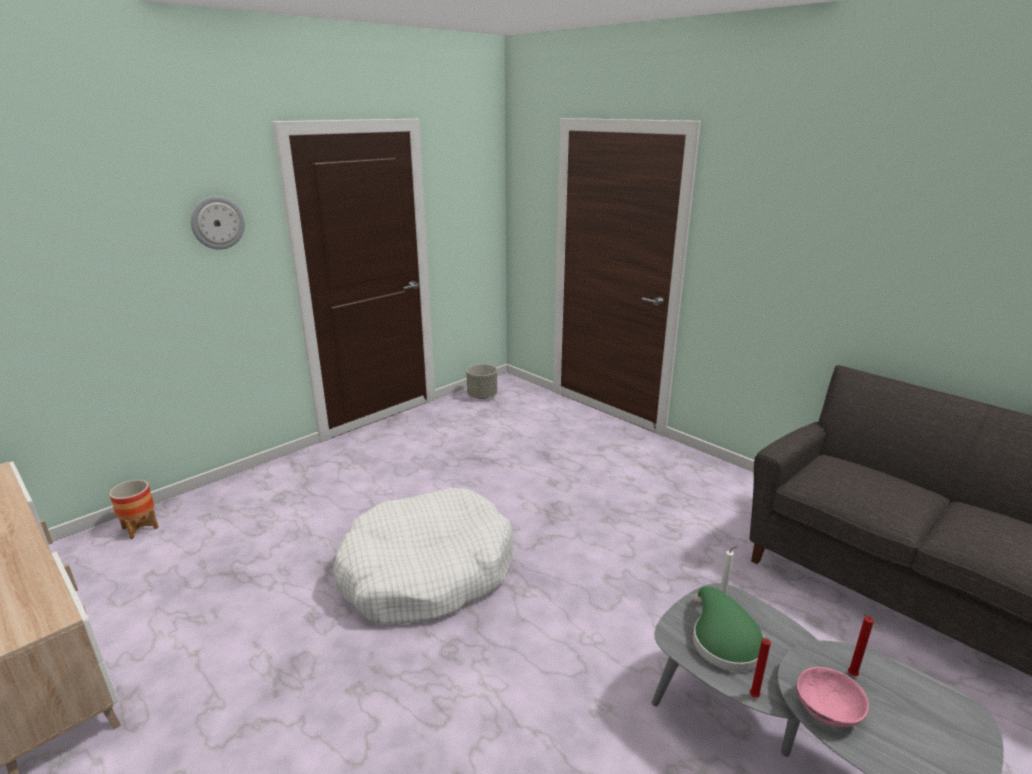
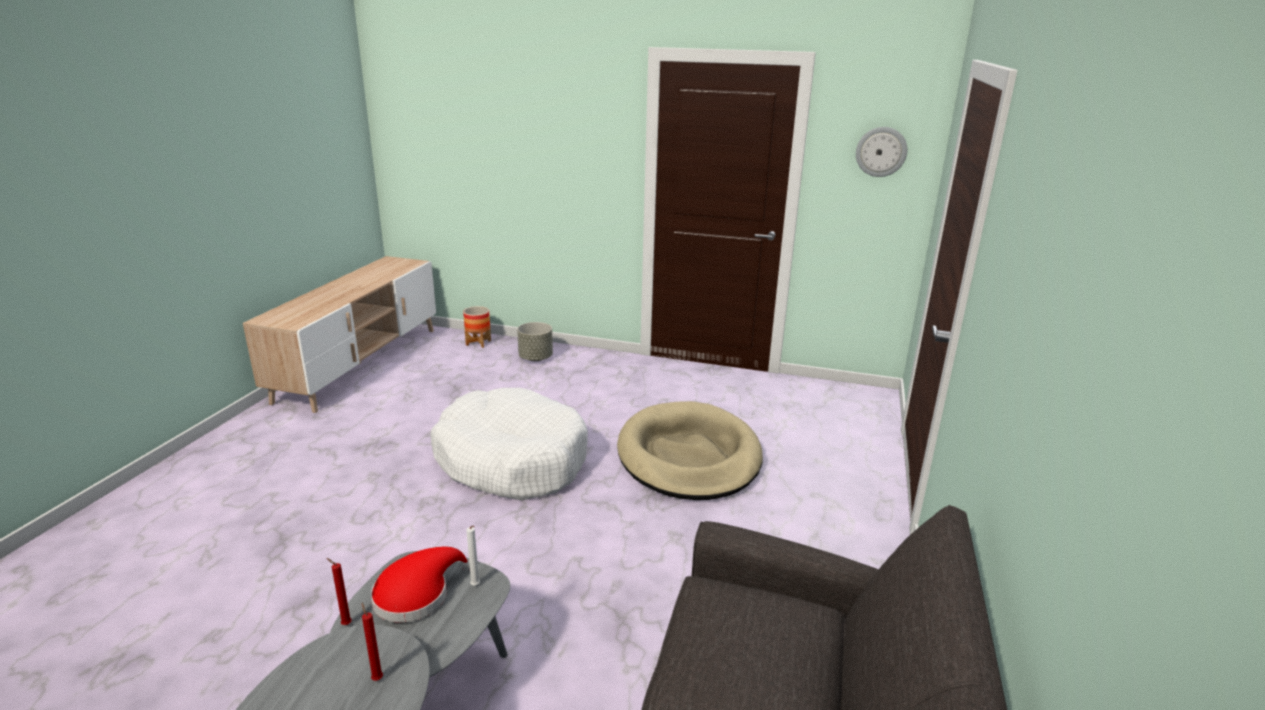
camera: 60 degrees right, 0 degrees up
wall clock [191,196,245,250] -> wall clock moved to [856,127,907,177]
grey planter [466,364,497,399] -> grey planter moved to [517,322,553,361]
green hat [693,586,765,672] -> red hat [371,547,470,623]
pink bowl [796,667,869,728] -> none
none -> beige dog bed [617,401,763,500]

